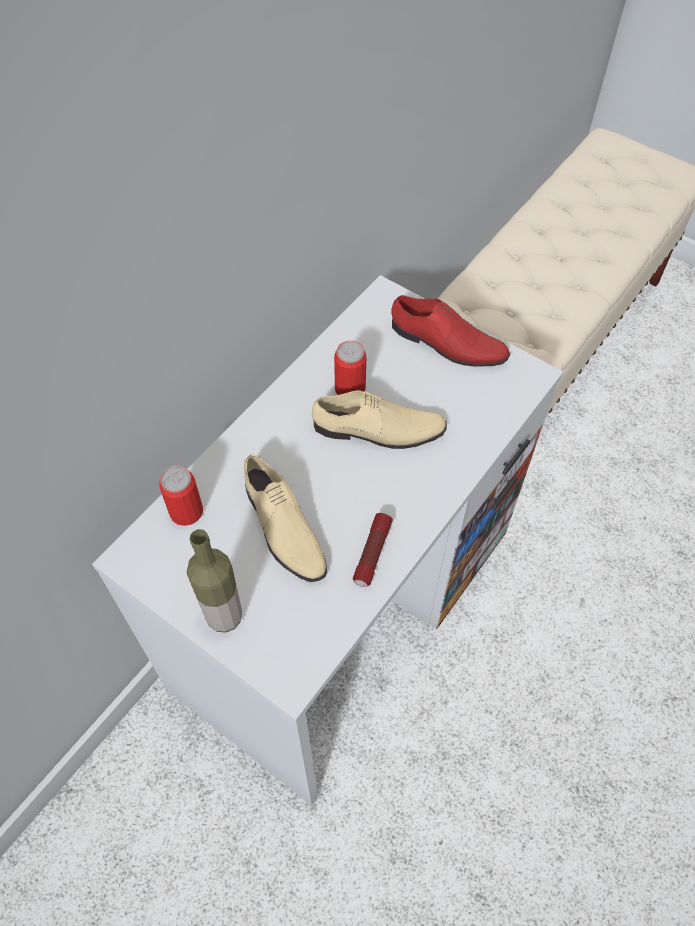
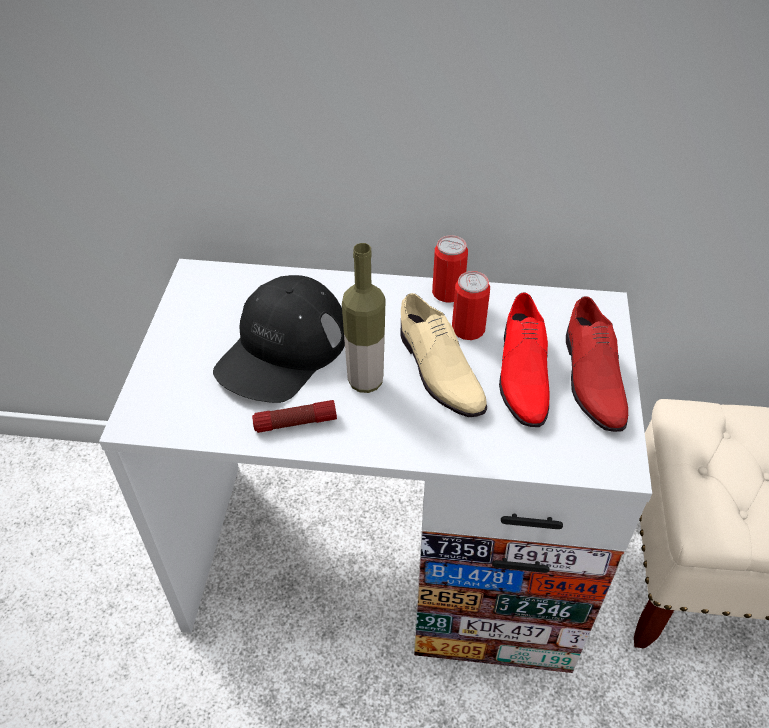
camera: 60 degrees right, 10 degrees down
can [159,465,203,526] -> can moved to [432,235,468,303]
bottle [187,529,242,633] -> bottle moved to [342,243,386,393]
beige shoe [244,455,327,582] -> black cap [213,275,345,403]
none -> red shoe [499,292,549,427]

